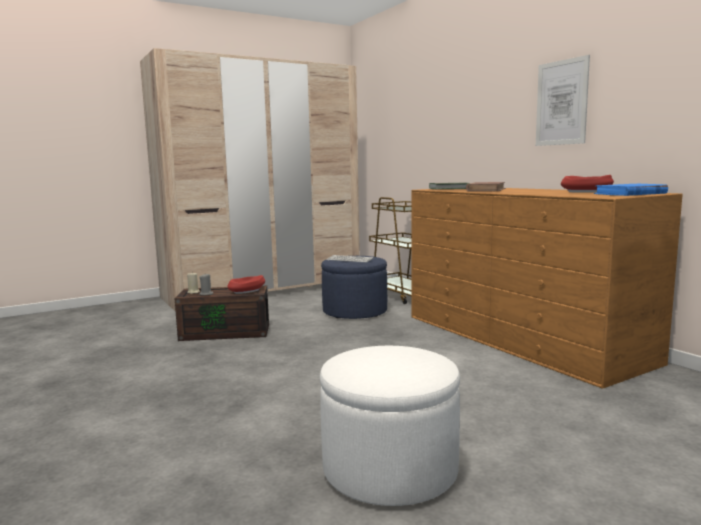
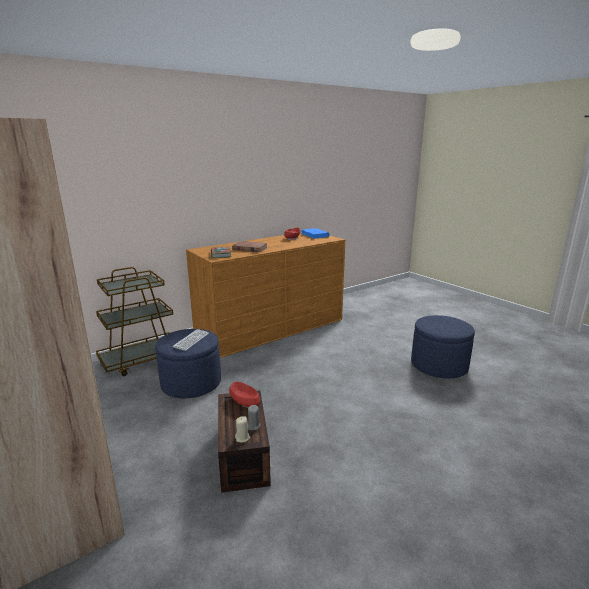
camera: 95 degrees left, 10 degrees up
white ottoman [320,346,460,506] -> blue ottoman [411,315,475,378]
picture [536,55,590,146] -> none

